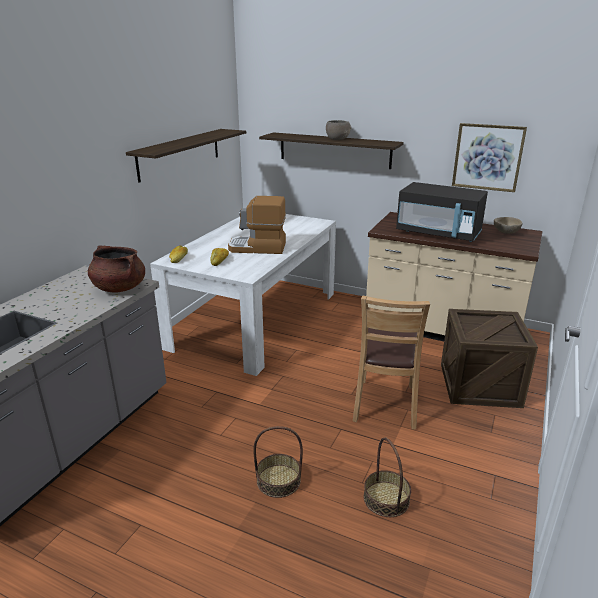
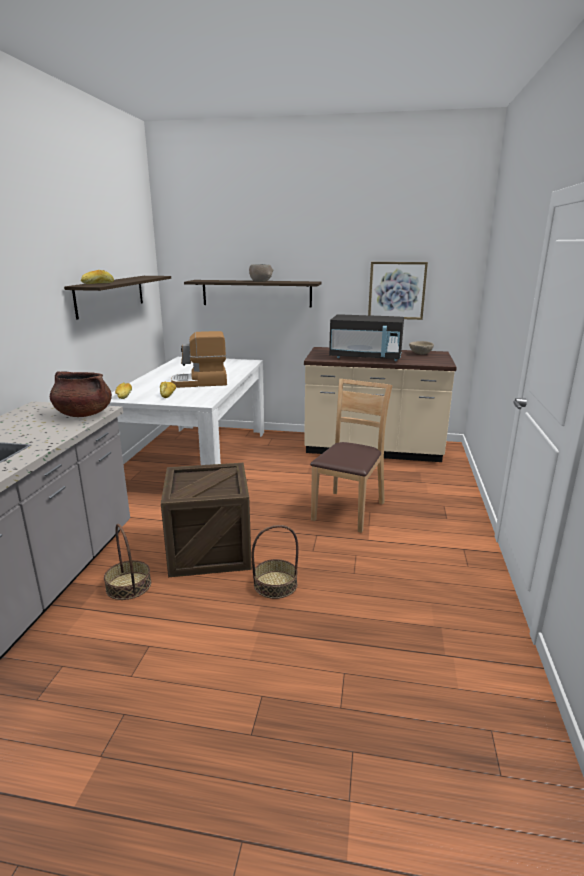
camera: 15 degrees left, 5 degrees down
brown chair [353,296,430,429] -> brown chair turned 150 degrees counterclockwise [310,379,393,533]
basket [364,437,411,517] -> basket moved to [104,524,151,600]
crate [441,309,538,408] -> crate moved to [161,463,252,577]
none -> bread [81,270,114,284]

